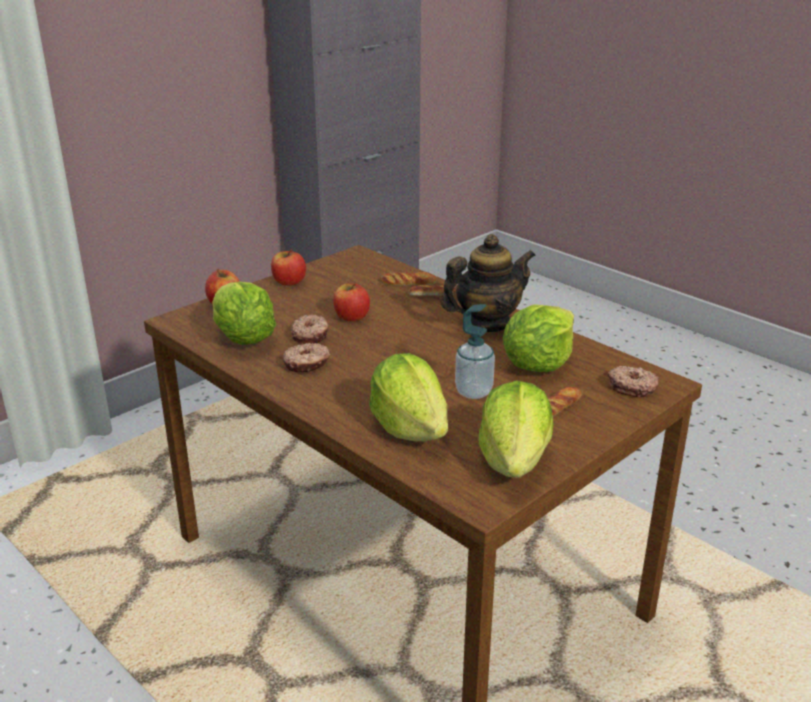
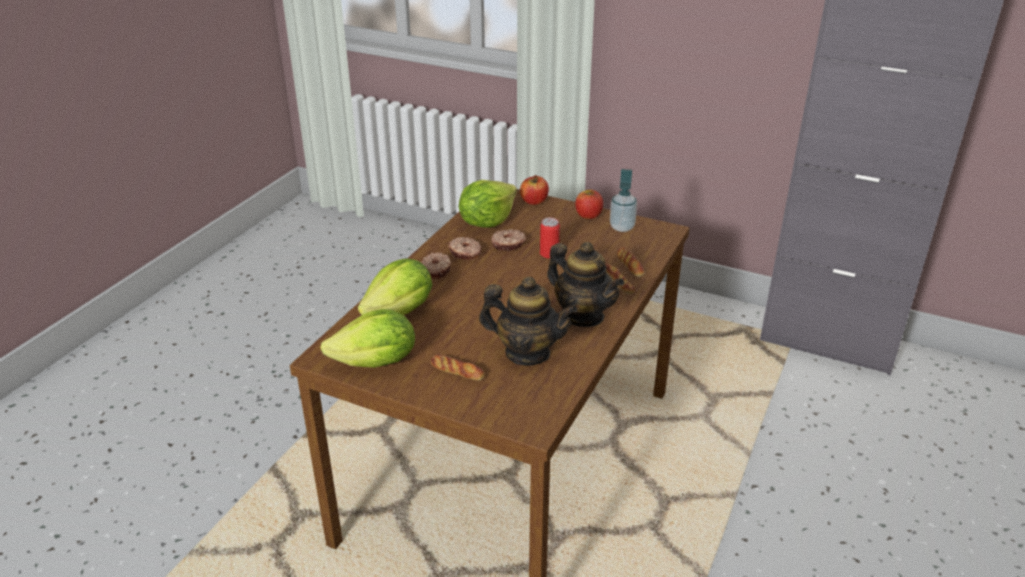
camera: 70 degrees right, 5 degrees up
apple [333,283,370,322] -> can [540,218,560,258]
soap dispenser [455,304,495,399] -> soap dispenser moved to [610,169,637,232]
lettuce [503,304,574,372] -> teapot [479,277,578,365]
donut [608,366,659,397] -> donut moved to [421,252,451,279]

